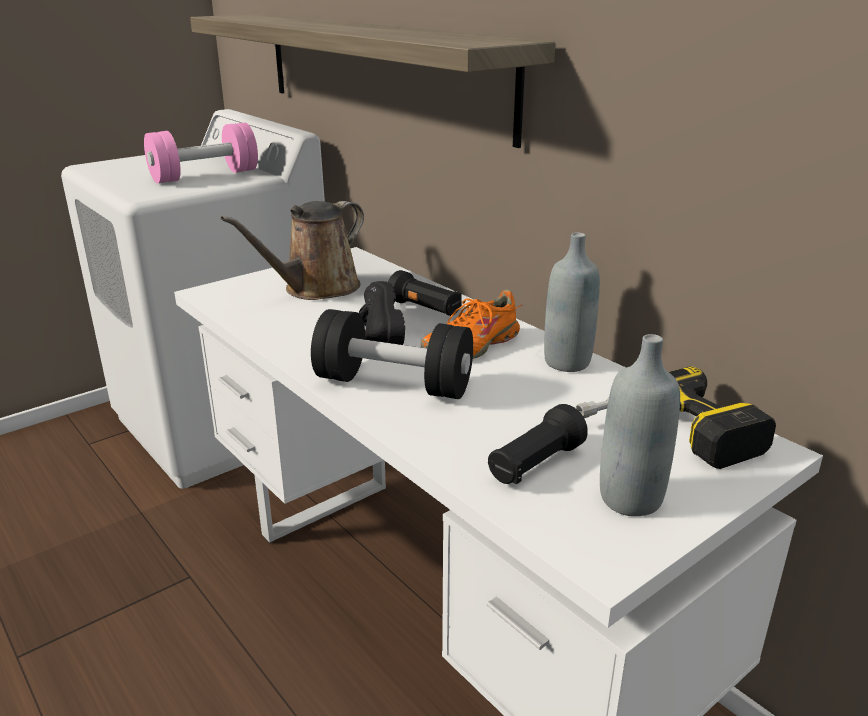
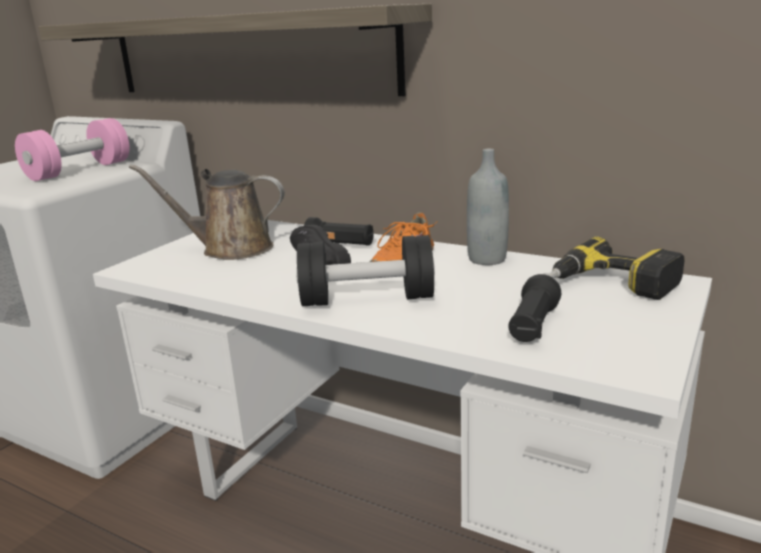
camera: 20 degrees left, 5 degrees down
brown watering can [221,201,364,300] -> brown watering can turned 75 degrees clockwise [129,164,285,260]
grey bottle [600,334,680,516] -> none

